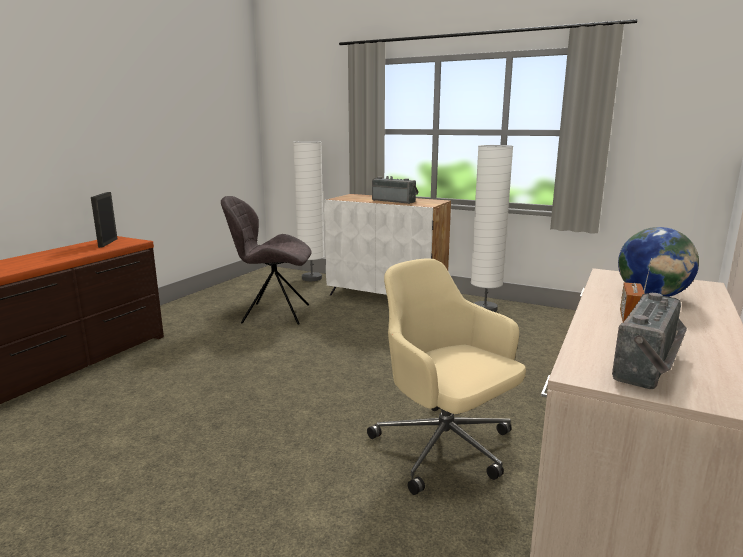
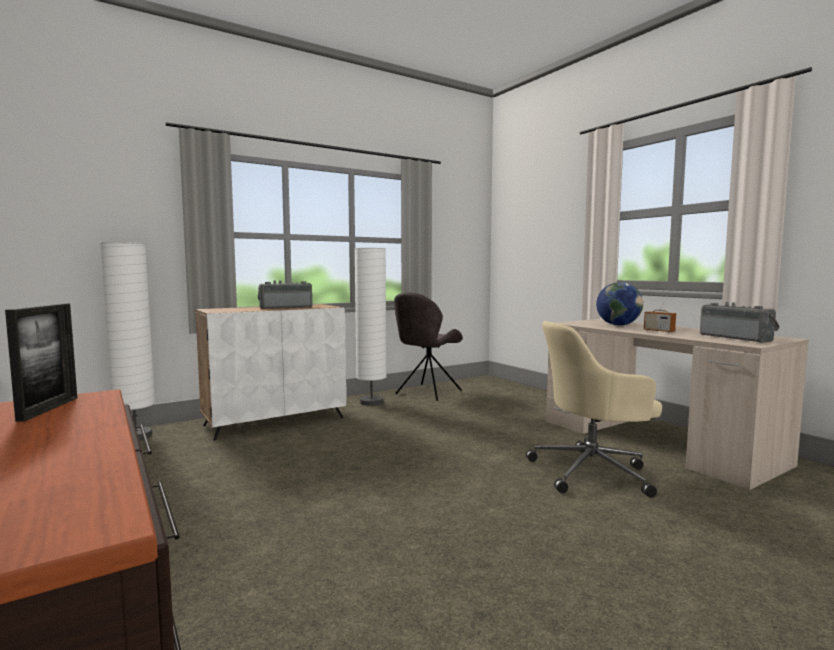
camera: 60 degrees left, 10 degrees down
picture frame [91,192,117,248] -> picture frame turned 120 degrees counterclockwise [5,303,77,422]
grey chair [221,196,312,325] -> grey chair moved to [394,292,463,401]

